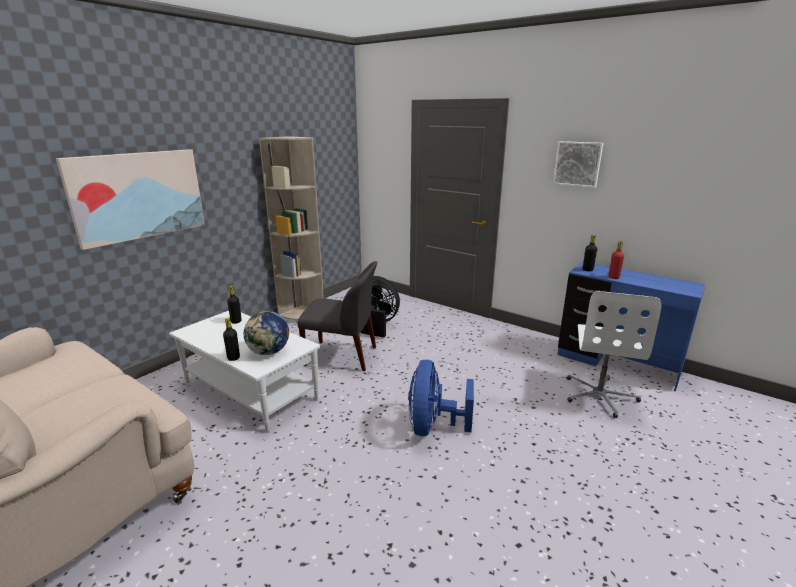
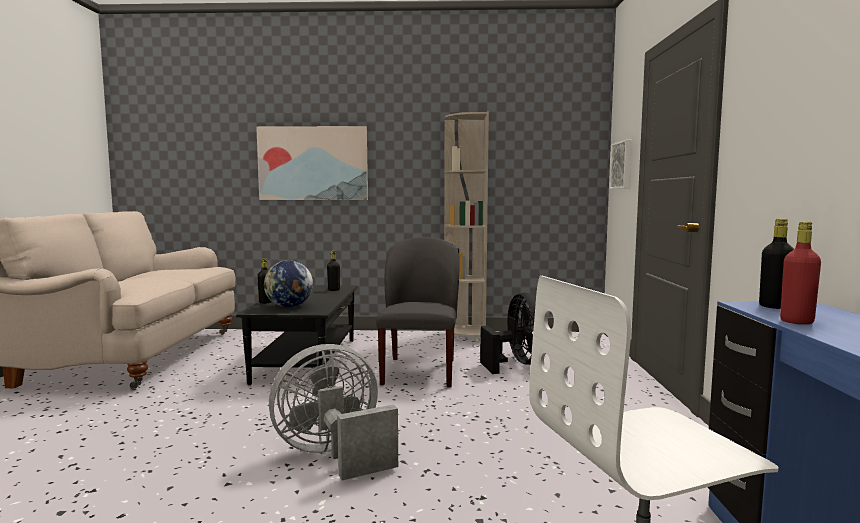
camera: 55 degrees right, 15 degrees down
white coffee table [169,311,321,433] -> black coffee table [236,285,358,386]
grey chair [297,261,377,371] -> grey chair turned 150 degrees counterclockwise [376,237,460,387]
blue fan [408,360,474,436] -> grey fan [269,344,398,480]
picture [553,141,603,188] -> picture moved to [609,140,632,189]

